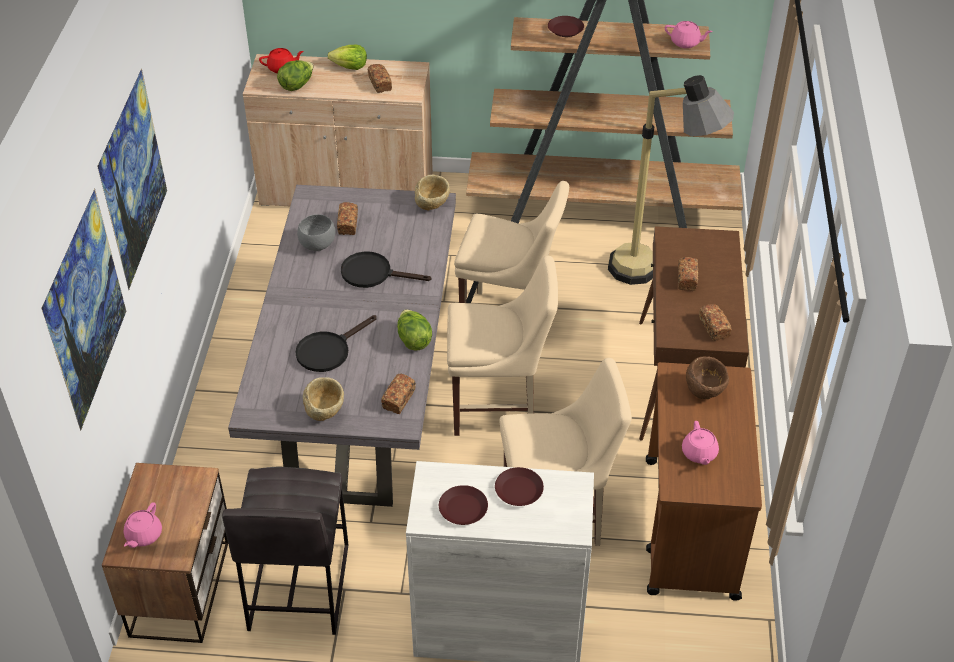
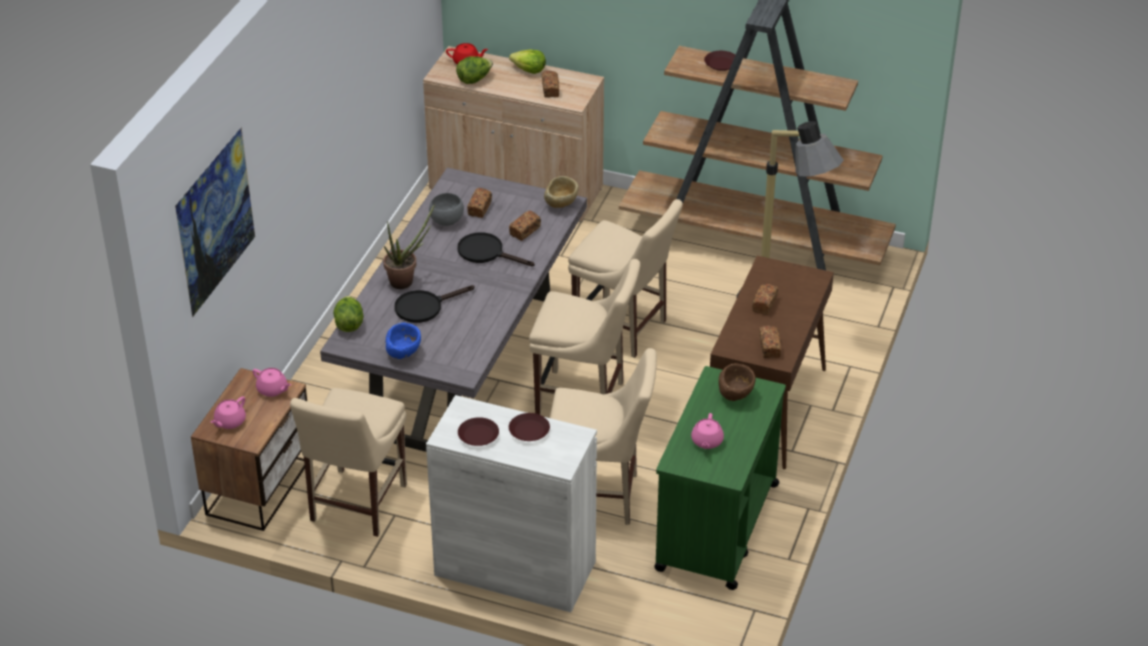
camera: 15 degrees right, 5 degrees down
picture [97,68,167,290] -> none
grey stool [222,467,348,635] -> beige chair [290,388,407,537]
beige bowl [303,377,344,421] -> blue bowl [386,323,421,359]
bread [381,373,416,414] -> bread moved to [509,211,541,241]
lettuce [397,309,432,351] -> lettuce moved to [333,296,364,332]
brown cart [646,362,762,601] -> green cart [654,366,786,590]
pink teapot [665,21,713,48] -> pink teapot moved to [252,368,291,397]
none -> potted plant [383,203,435,289]

